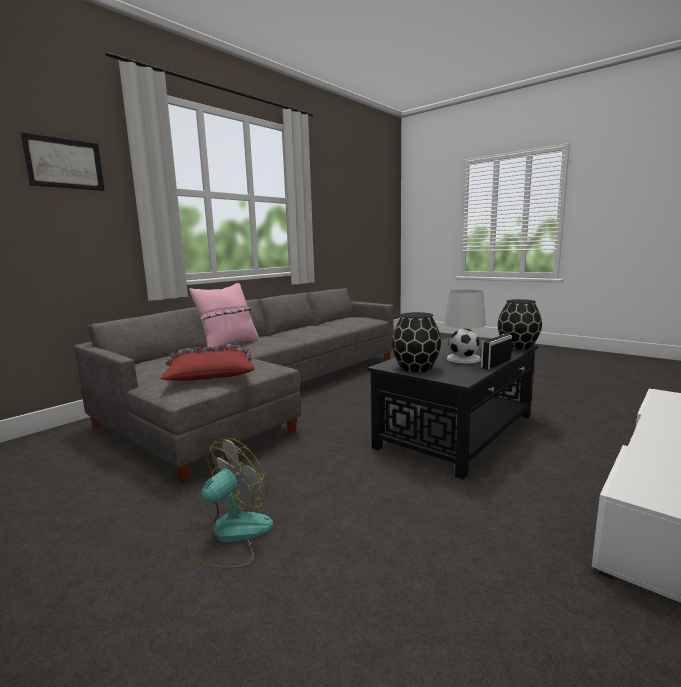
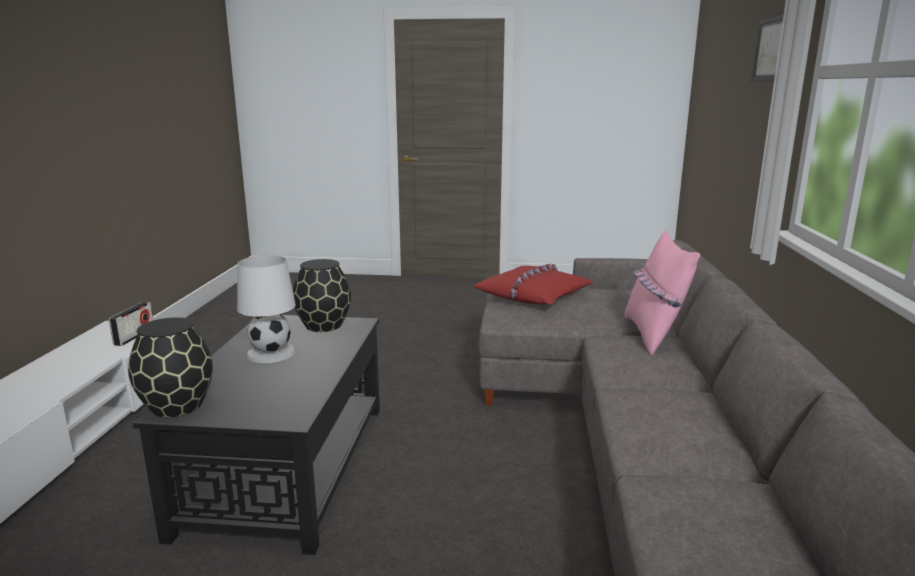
camera: 145 degrees right, 5 degrees up
fan [187,438,273,568] -> none
radio [481,334,512,369] -> radio moved to [109,302,153,346]

